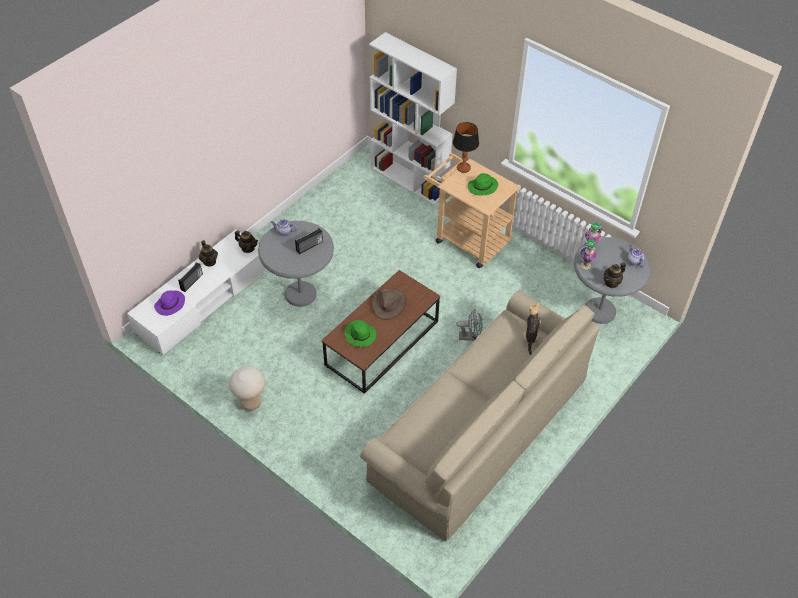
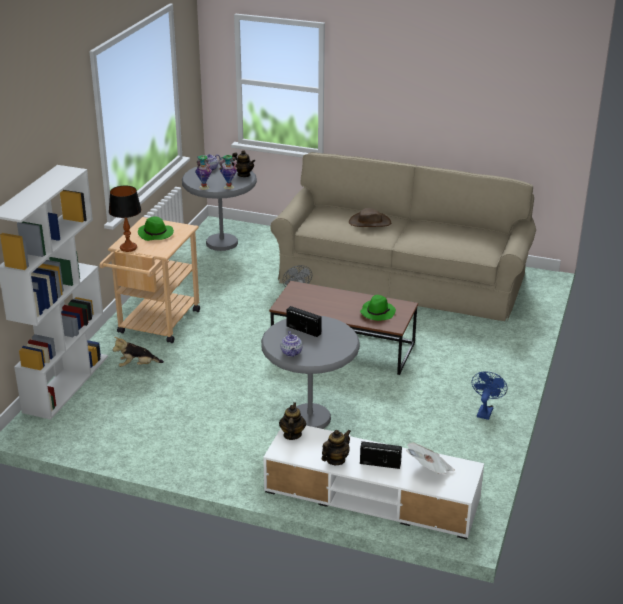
camera: 110 degrees left, 20 degrees down
purple hat [154,290,185,316] -> newspaper [406,443,455,474]
beige stool [229,366,265,411] -> blue fan [471,372,508,420]
brown hat [372,288,407,320] -> brown hat moved to [349,208,391,227]
plush toy [523,302,543,355] -> plush toy moved to [113,337,164,367]

